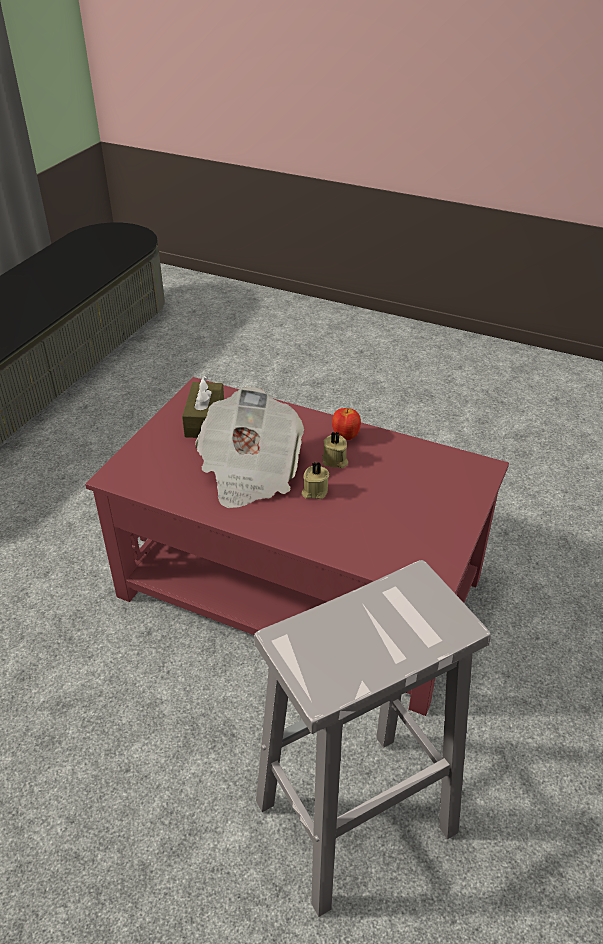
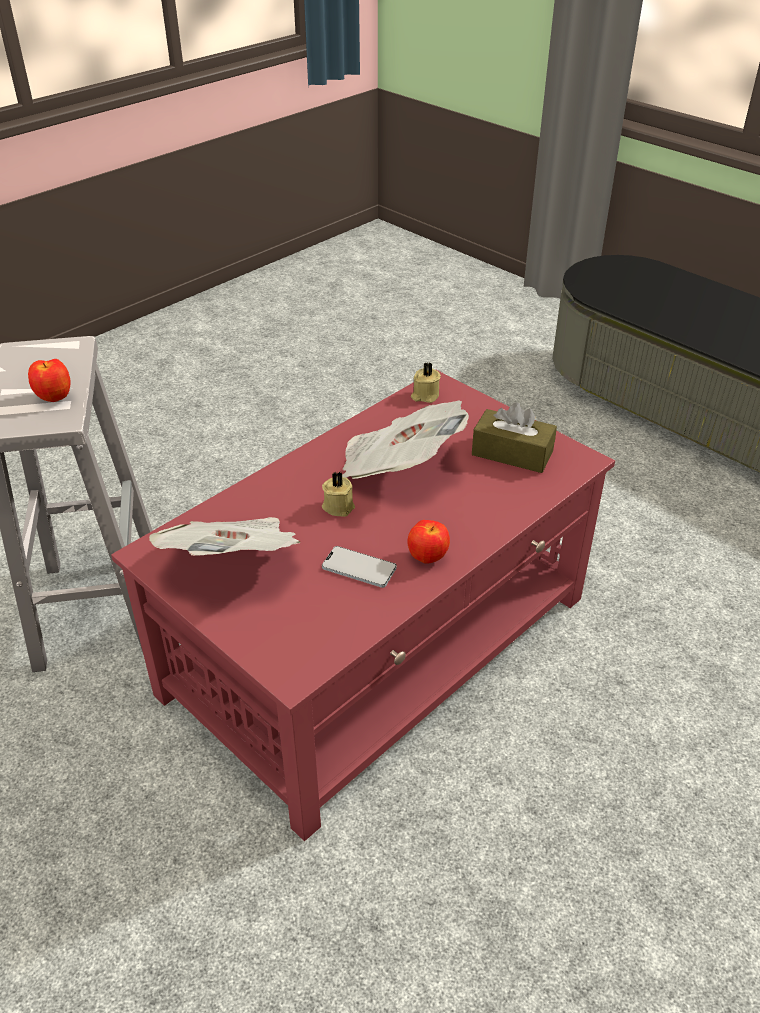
camera: 110 degrees right, 0 degrees up
beige candle [322,431,348,468] -> beige candle moved to [411,362,441,403]
none -> apple [28,359,71,402]
none -> newspaper [149,517,301,556]
none -> phone [322,546,397,588]

